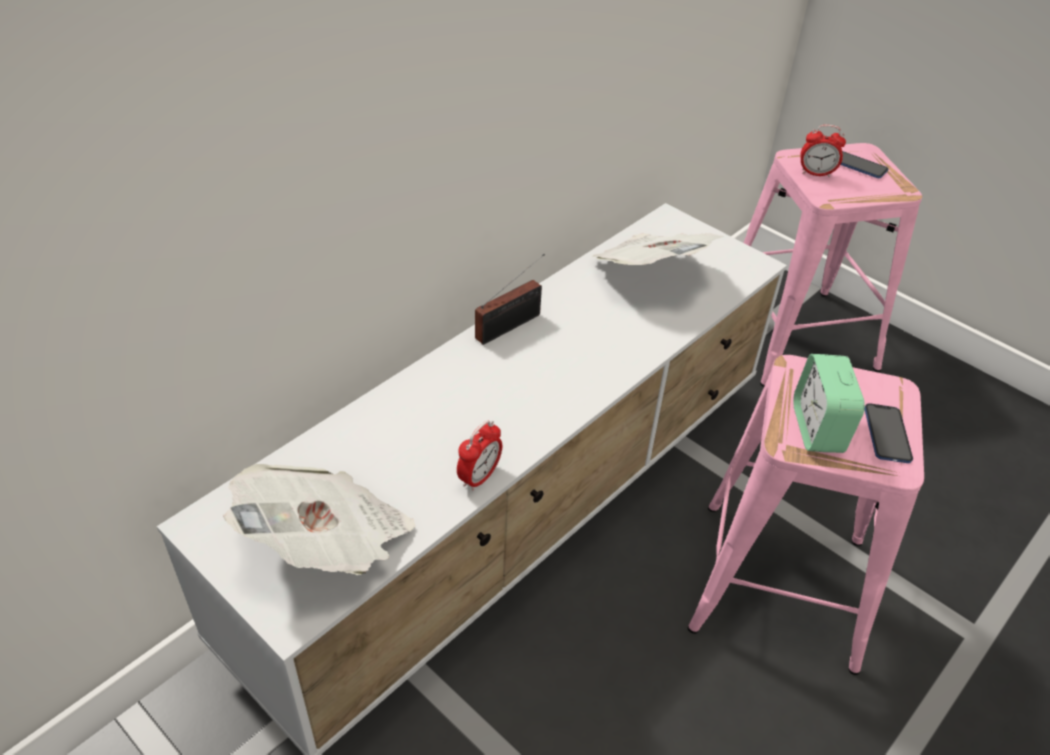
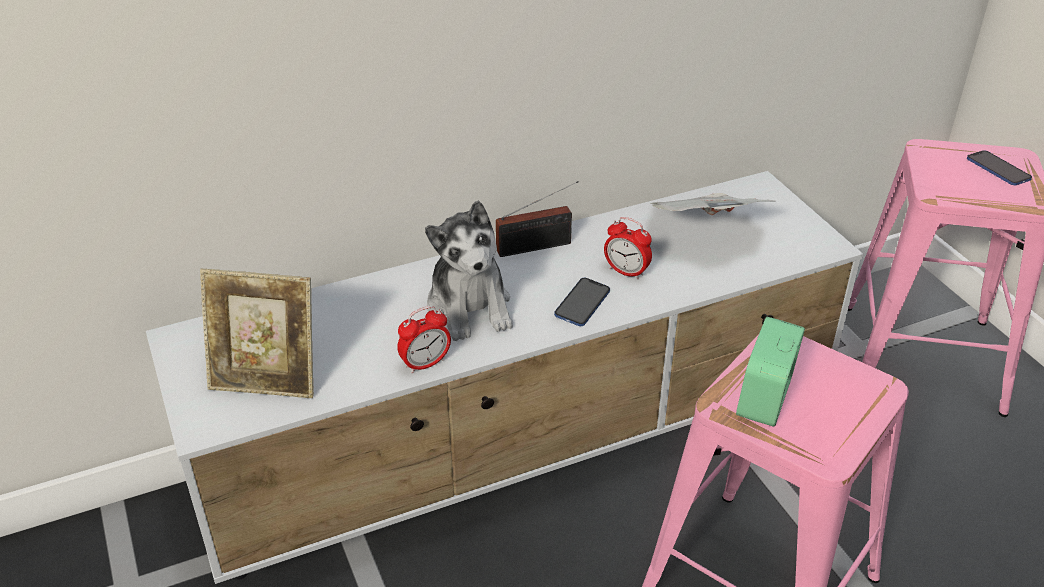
camera: 25 degrees right, 5 degrees down
newspaper [223,464,415,575] -> picture frame [200,268,314,398]
alarm clock [801,125,846,177] -> alarm clock moved to [604,217,652,280]
phone [864,403,913,463] -> phone moved to [554,278,610,326]
none -> plush toy [425,201,513,341]

